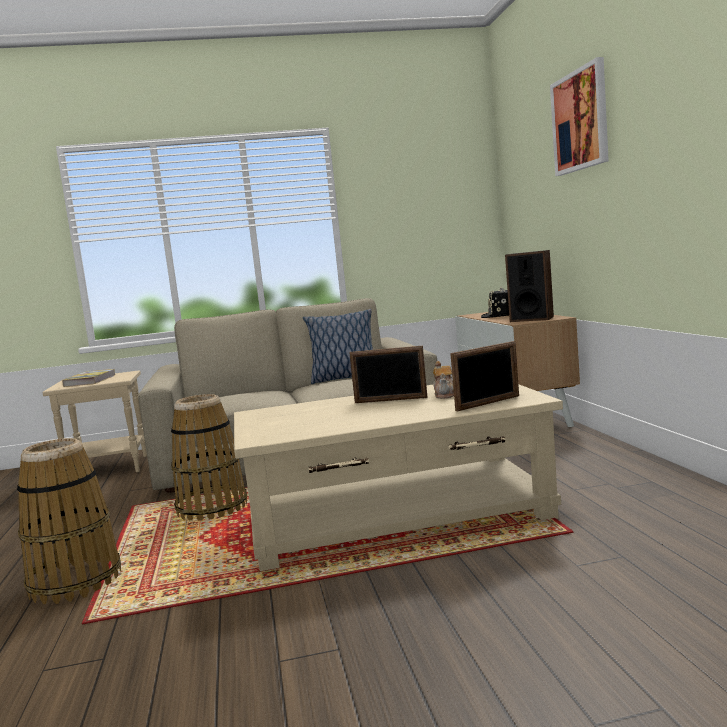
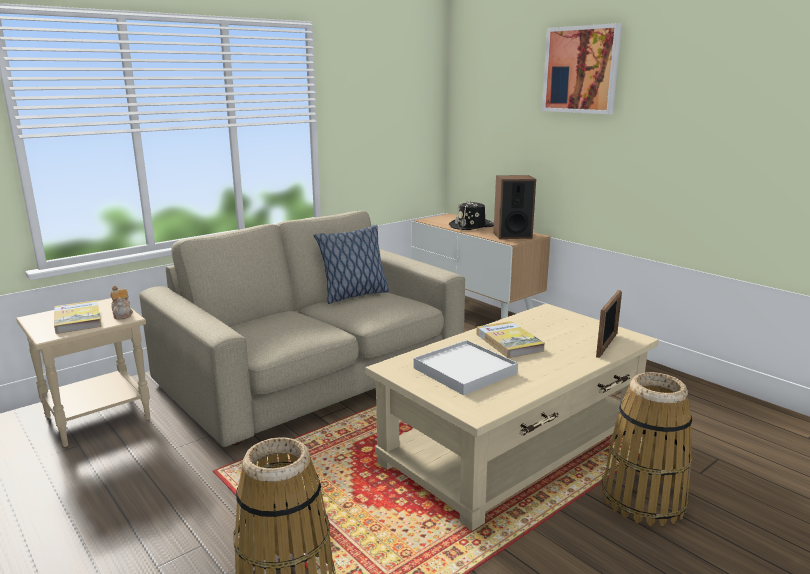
camera: 30 degrees left, 10 degrees up
basket [171,394,247,521] -> basket moved to [602,372,693,526]
picture frame [349,346,427,403] -> book [476,321,545,358]
teapot [433,361,454,399] -> teapot moved to [111,285,133,320]
none -> white tray [414,340,518,395]

